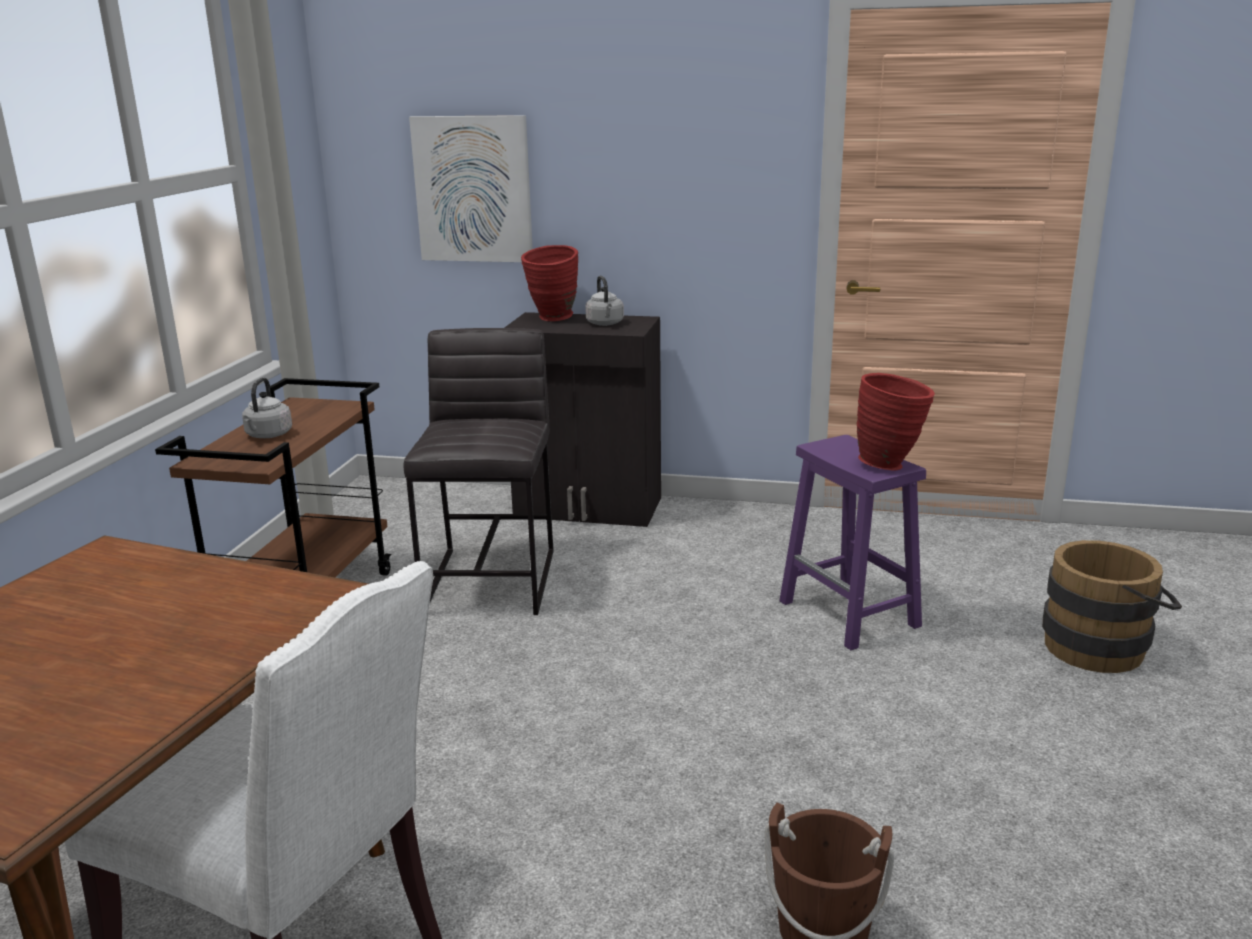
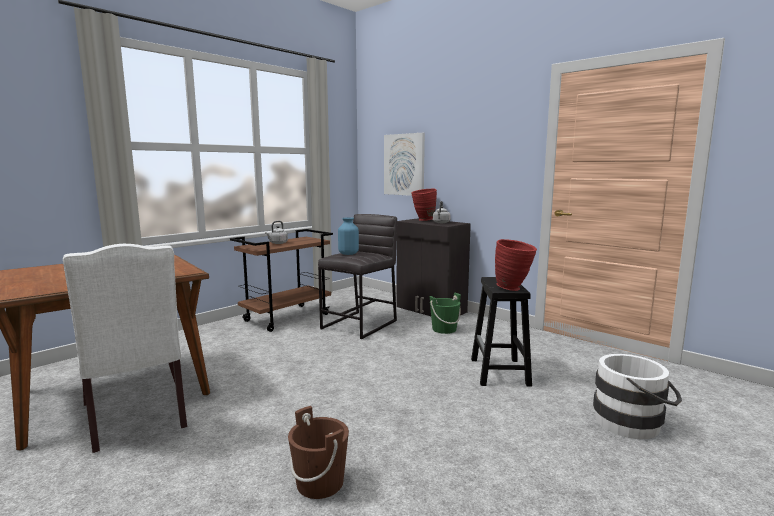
camera: 30 degrees right, 10 degrees down
purple stool [779,435,926,650] -> black stool [471,277,532,387]
brown bucket [1042,540,1182,673] -> white bucket [593,354,682,439]
none -> blue vase [338,217,359,255]
none -> green bucket [430,293,461,334]

